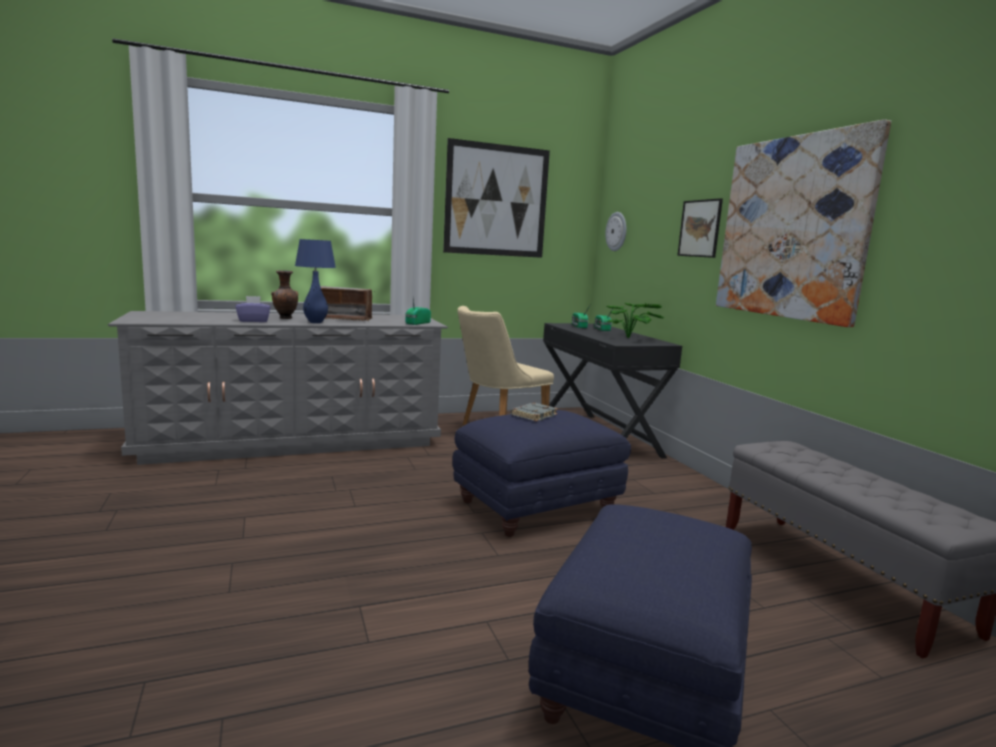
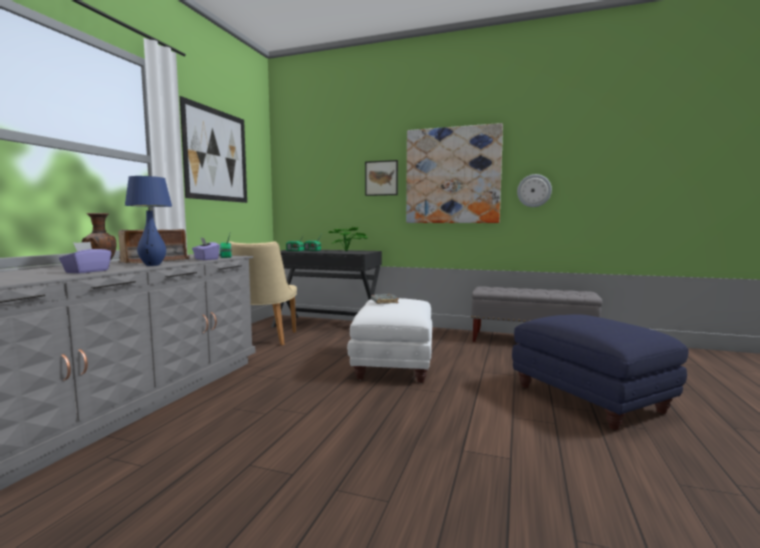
camera: 50 degrees left, 5 degrees down
blue ottoman [452,410,631,537] -> white ottoman [347,298,432,383]
wall clock [605,212,626,251] -> wall clock moved to [517,174,552,207]
none -> purple tissue box [192,237,220,260]

